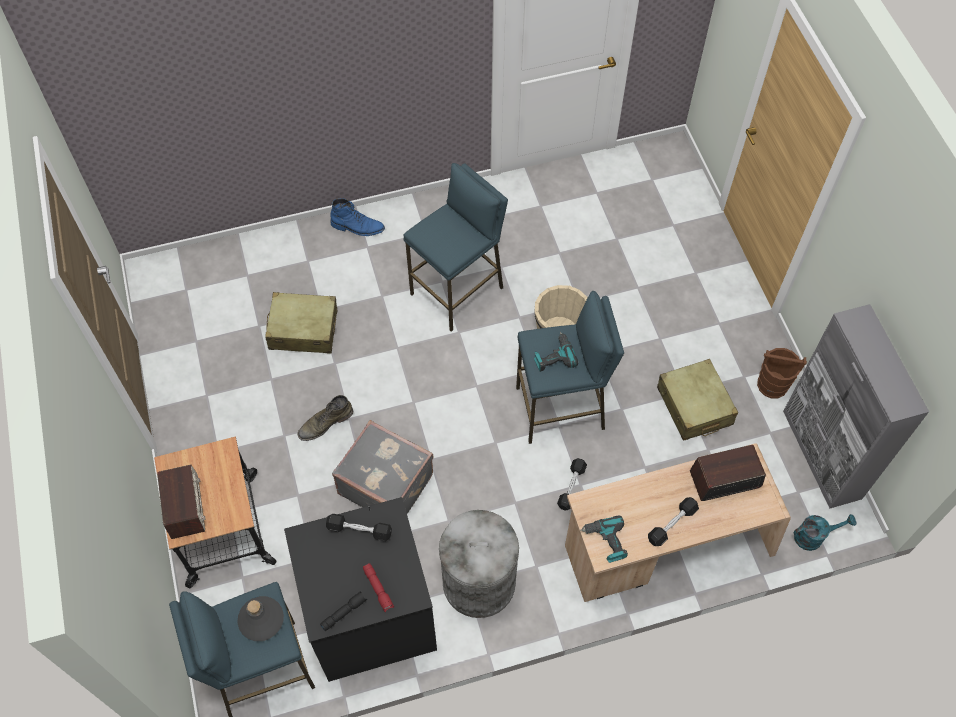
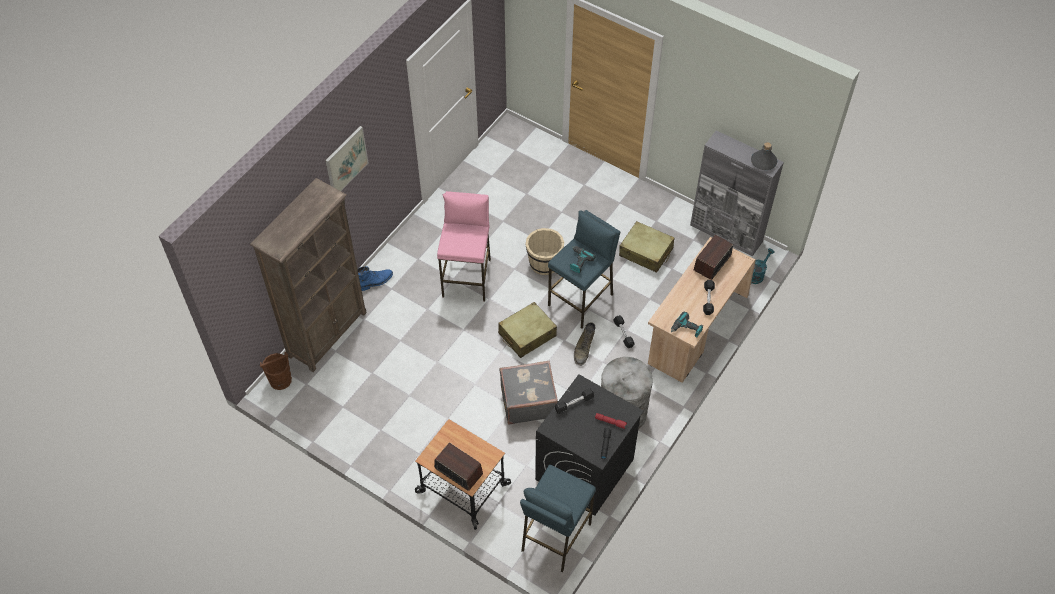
camera: 40 degrees left, 5 degrees down
grey bottle [237,596,284,641] -> grey bottle moved to [751,142,777,170]
beige suitcase [265,292,337,354] -> beige suitcase moved to [498,302,557,358]
green boot [297,395,353,441] -> green boot moved to [574,322,596,366]
blue stool [403,163,508,332] -> pink stool [437,191,491,301]
brown bucket [757,348,807,398] -> brown bucket moved to [260,352,292,390]
none -> brown bookcase [250,178,367,372]
none -> picture [325,126,369,191]

